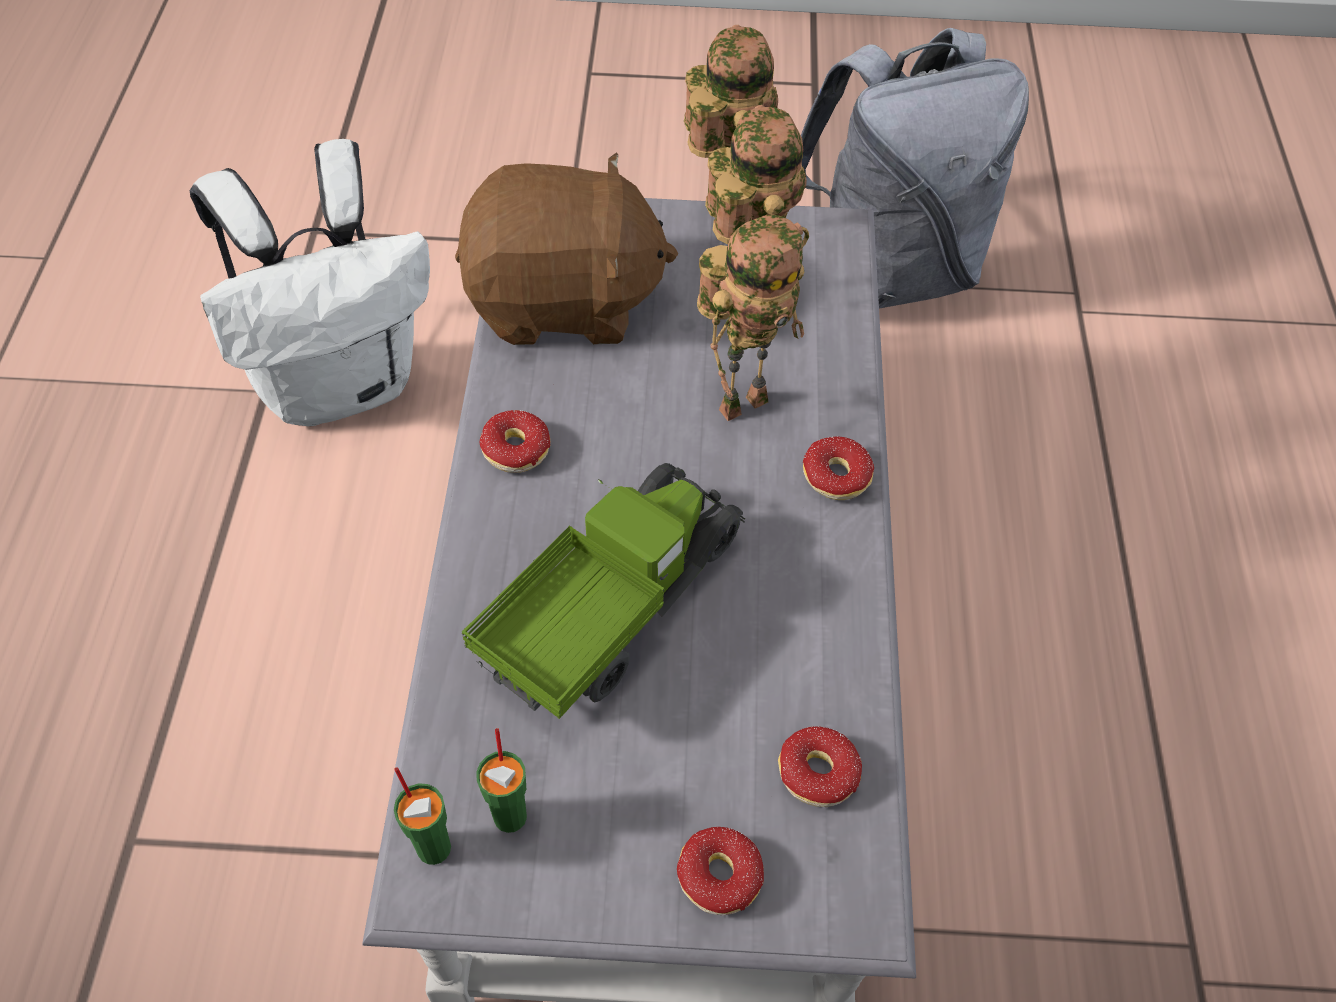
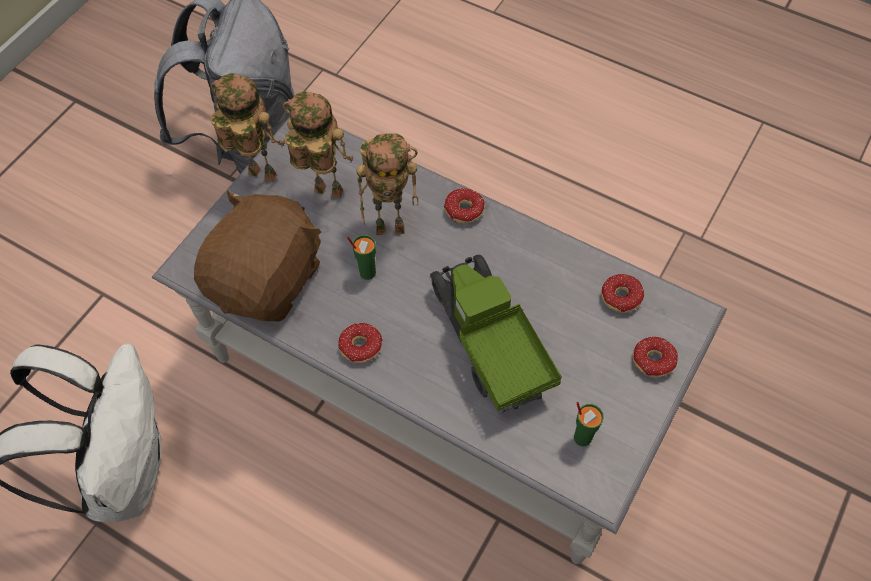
camera: 60 degrees left, 5 degrees up
green cup [394,767,451,865] -> green cup moved to [347,235,376,280]
toy robot [697,215,809,421] -> toy robot turned 90 degrees clockwise [357,133,418,235]

